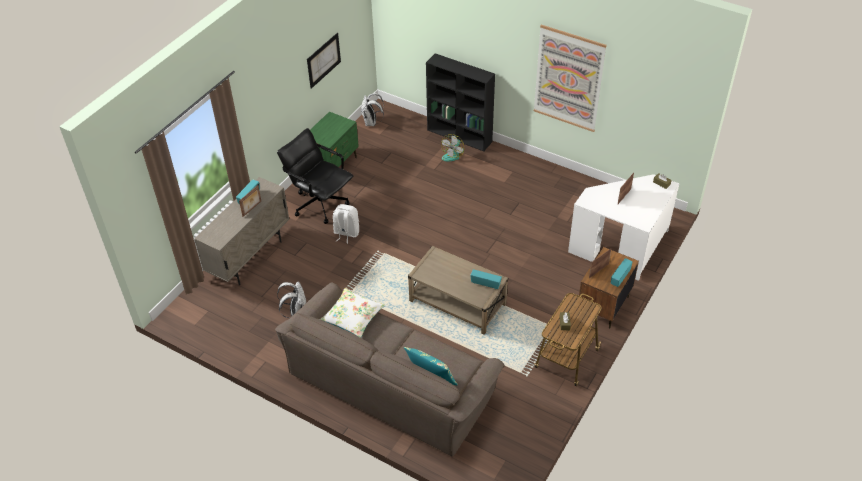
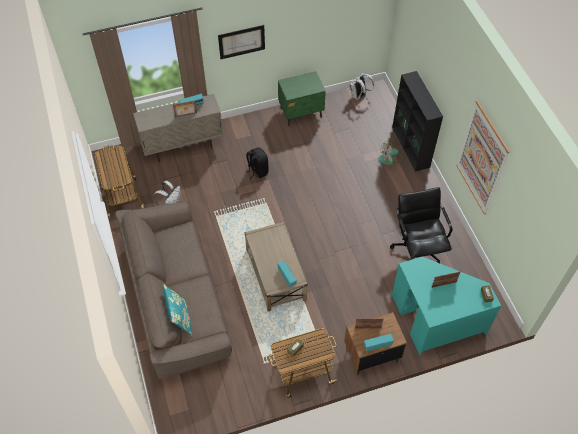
camera: 40 degrees right, 10 degrees up
black office chair [277,128,354,224] -> black office chair moved to [390,187,453,263]
picture [307,33,341,89] -> picture moved to [218,25,265,59]
white pillow [320,288,385,338] -> none
white backpack [333,204,359,244] -> black backpack [245,147,269,179]
white desk [568,174,680,281] -> turquoise desk [392,257,501,356]
none -> cart [95,145,144,218]

